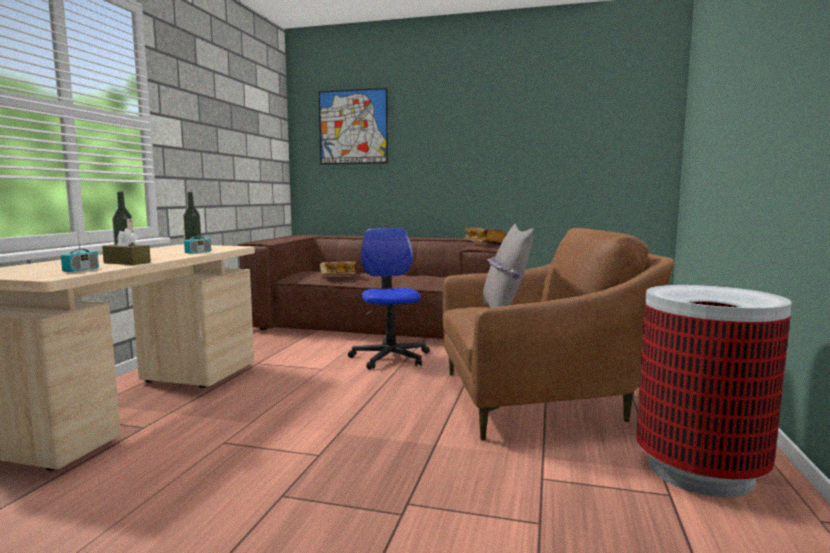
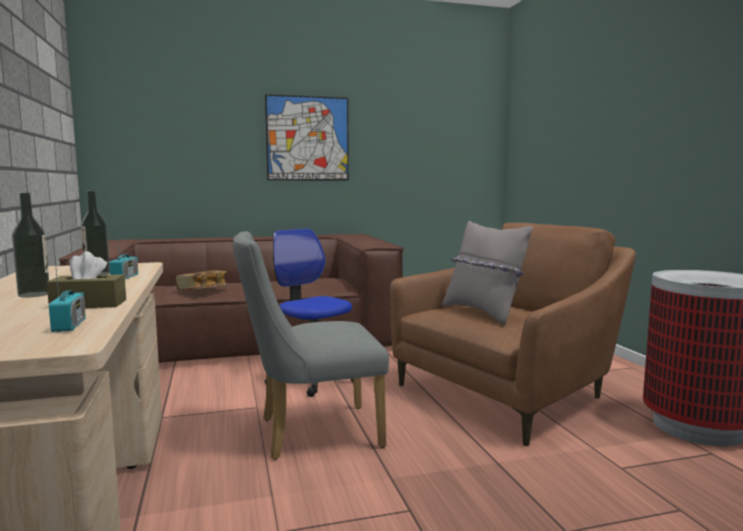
camera: 30 degrees left, 0 degrees up
picture [319,88,388,164] -> picture moved to [265,94,349,180]
book [463,227,506,245] -> none
none -> grey chair [233,231,389,460]

